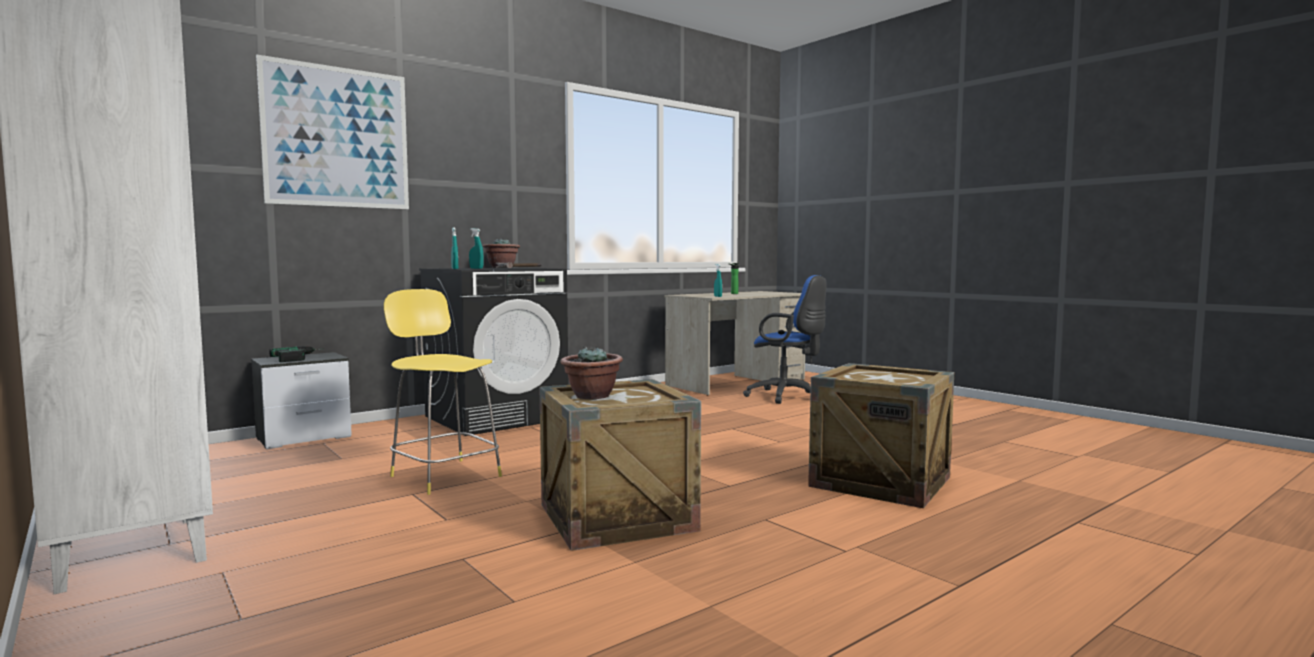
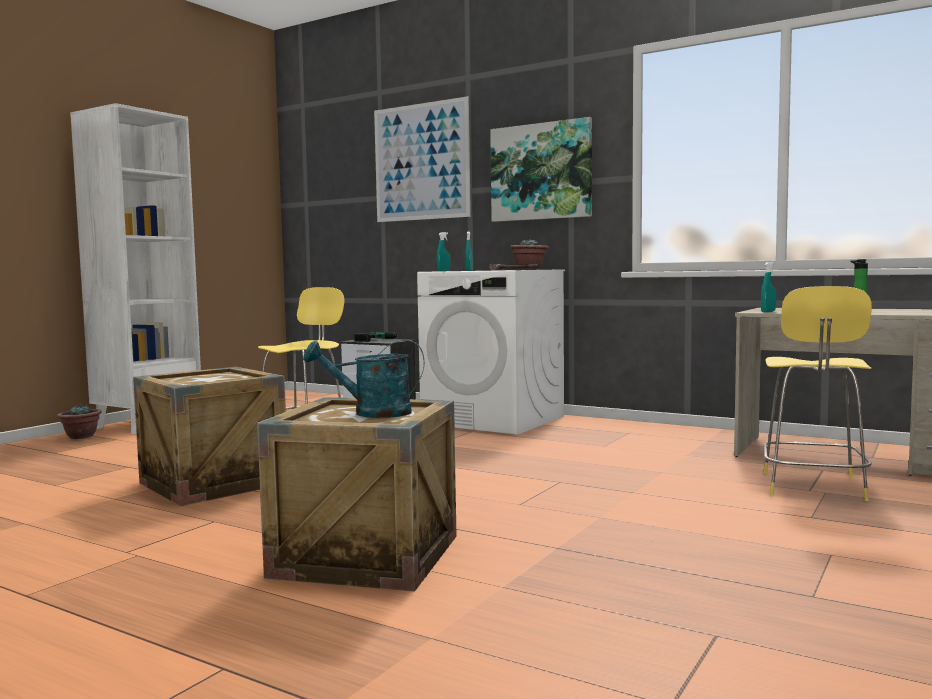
camera: 70 degrees right, 0 degrees up
black washing machine [419,268,568,436] -> white washing machine [417,269,565,435]
potted plant [560,346,623,399] -> potted plant moved to [57,404,102,439]
blue office chair [743,275,827,404] -> yellow stool [764,286,872,501]
none -> turquoise watering can [304,340,424,418]
none -> picture [490,117,592,222]

